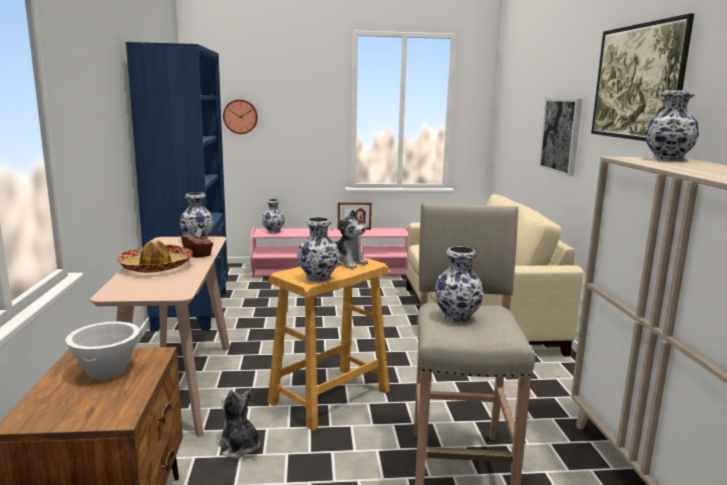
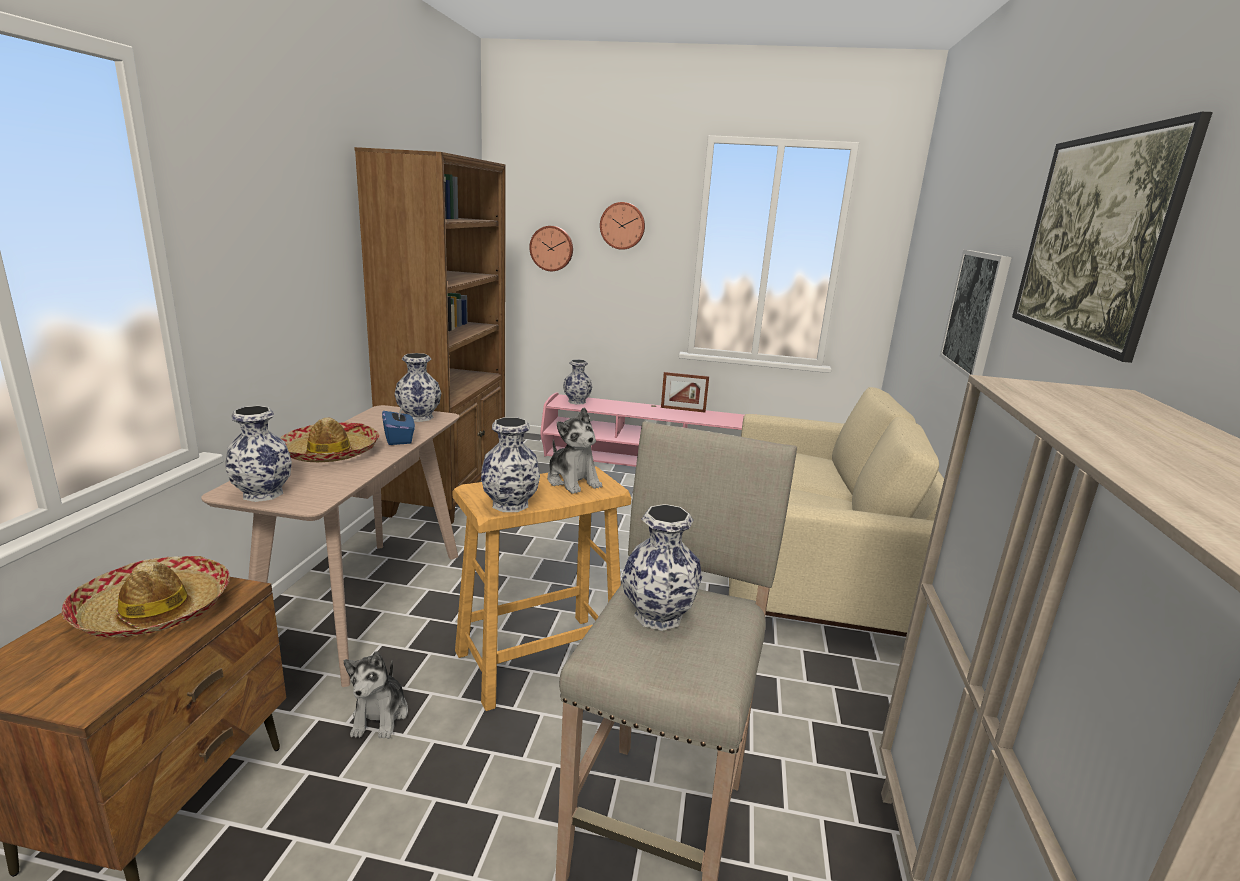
camera: 15 degrees right, 5 degrees up
white bowl [65,321,140,379] -> hat [61,556,230,638]
blue bookcase [125,42,228,331] -> brown bookcase [354,147,506,524]
brown tissue box [181,228,213,258] -> blue tissue box [382,406,415,445]
plush toy [216,389,260,459] -> plush toy turned 150 degrees counterclockwise [344,651,408,739]
vase [646,90,699,161] -> vase moved to [226,406,292,502]
none -> wall clock [600,202,645,250]

